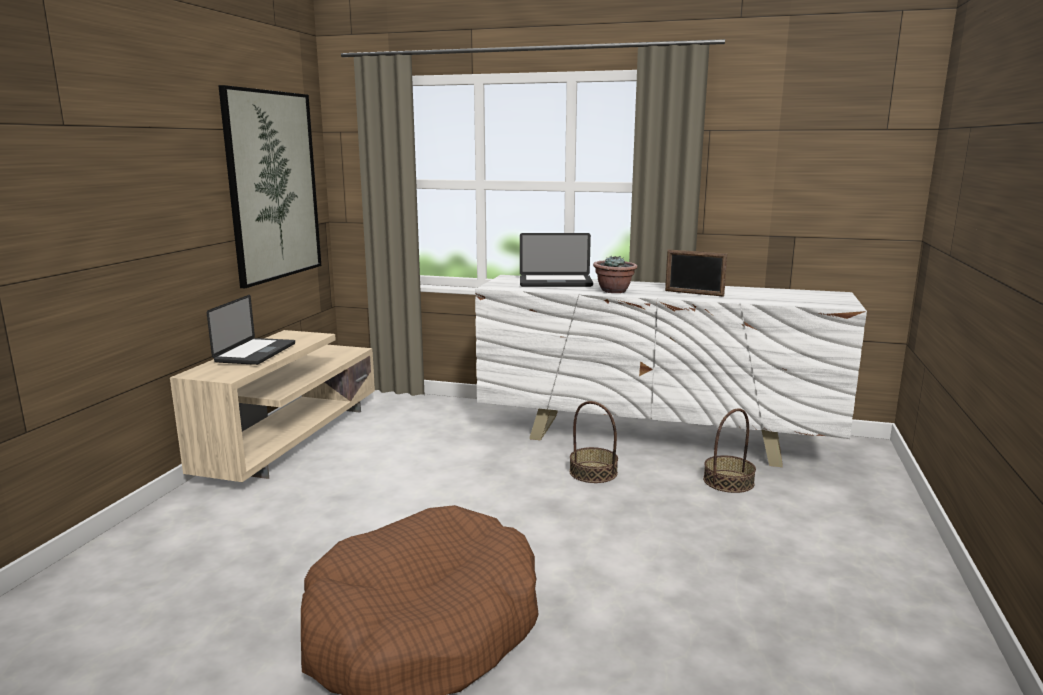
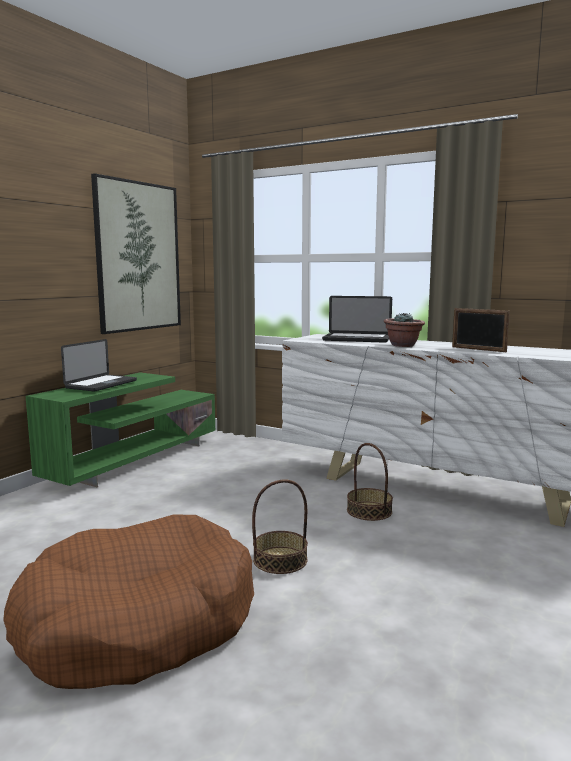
camera: 15 degrees right, 5 degrees down
beige tv stand [170,330,375,482] -> green tv stand [26,372,215,487]
basket [703,408,756,493] -> basket moved to [252,479,308,574]

